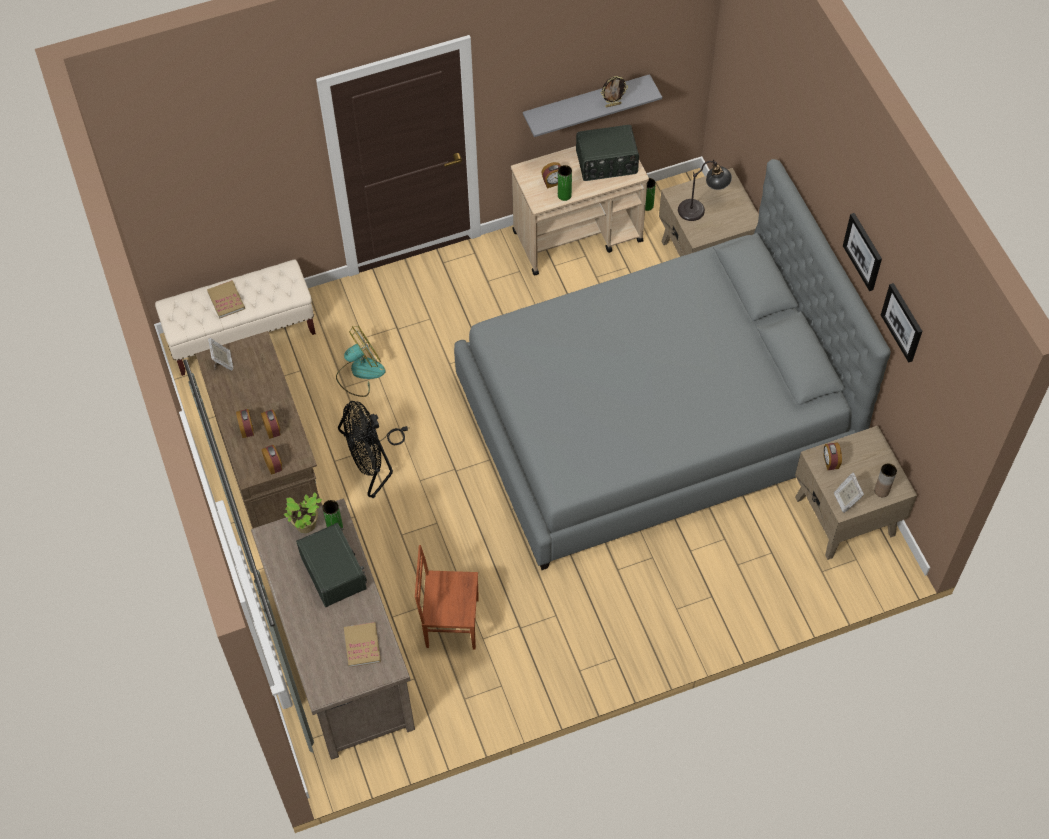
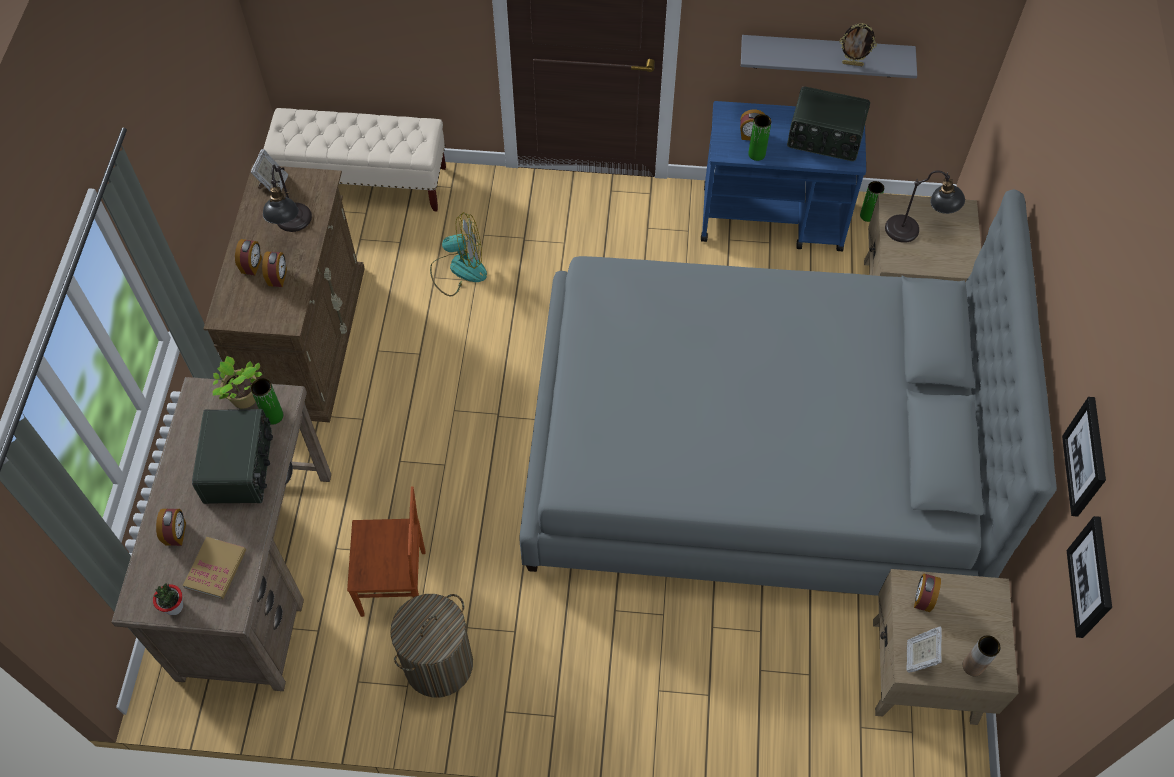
camera: 25 degrees right, 0 degrees up
book [207,280,245,319] -> none
alarm clock [261,445,282,475] -> alarm clock moved to [156,509,186,546]
black fan [338,401,409,499] -> none
brown chair [415,545,479,650] -> brown chair turned 150 degrees clockwise [347,486,425,617]
beige cart [511,146,649,276] -> blue cart [701,101,866,252]
picture [843,213,882,291] -> picture moved to [1067,516,1112,638]
none -> potted plant [153,583,183,615]
none -> grey table lamp [263,165,312,232]
none -> laundry basket [390,594,473,697]

